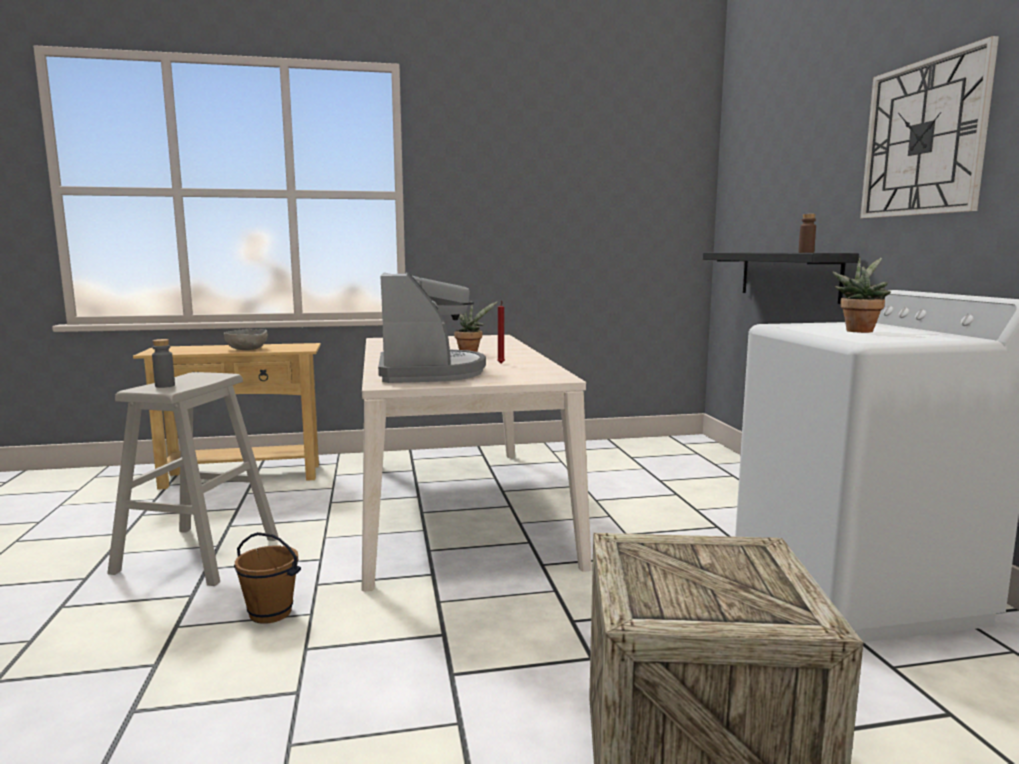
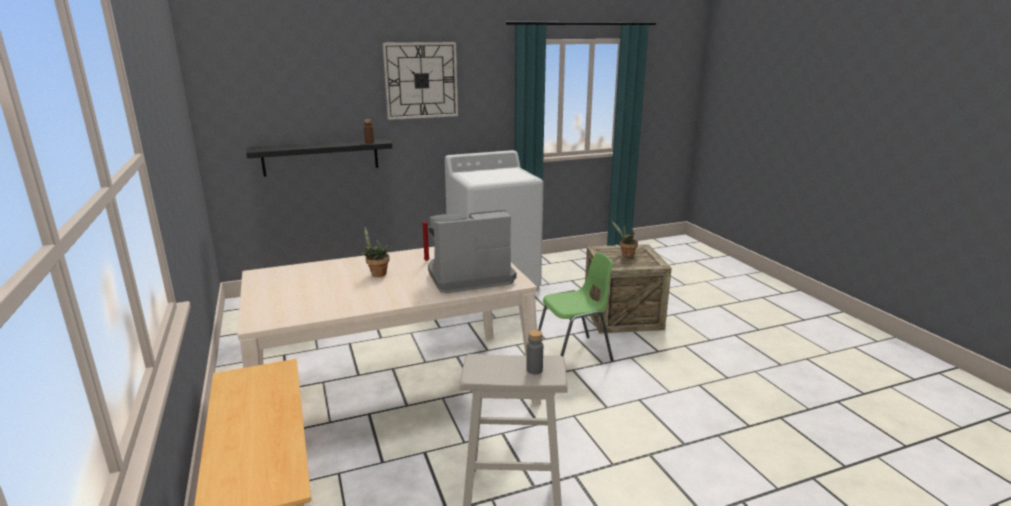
camera: 100 degrees left, 10 degrees up
grey bowl [224,329,268,350] -> none
brown bucket [234,532,301,624] -> none
potted plant [832,257,891,333] -> potted plant moved to [611,221,638,258]
none -> green chair [538,252,614,361]

